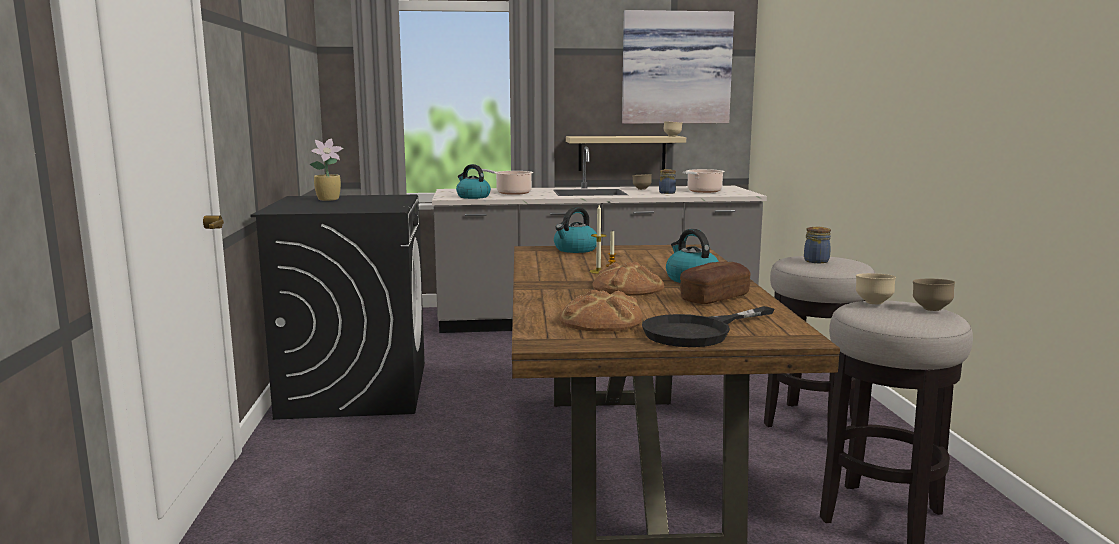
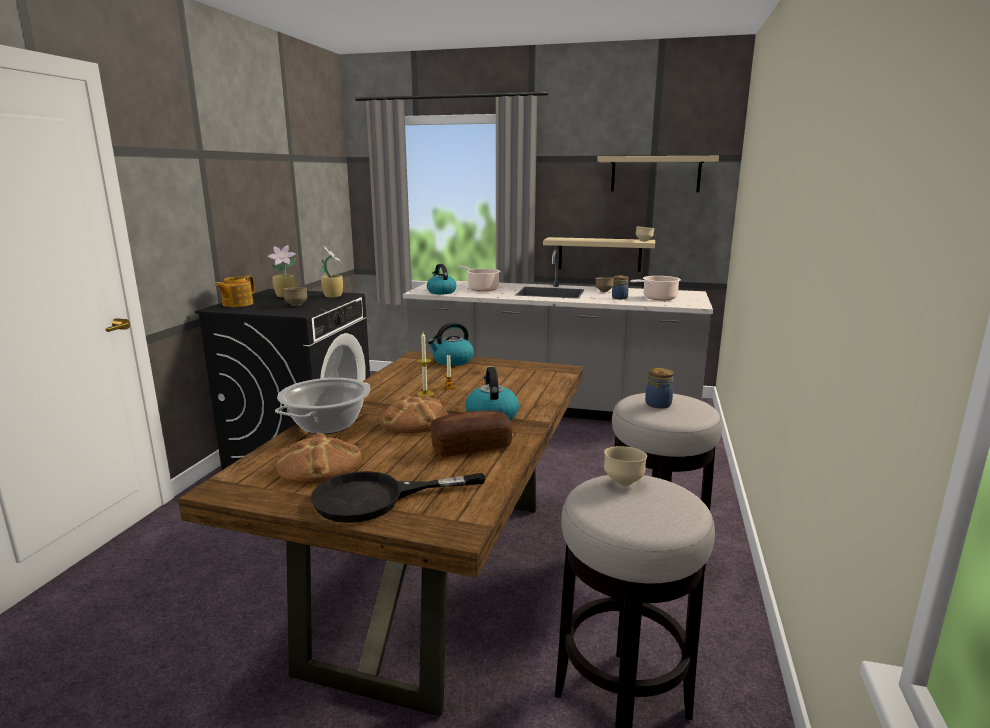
camera: 20 degrees right, 5 degrees up
picture [622,10,734,124] -> beige shelf [597,156,719,192]
brown bowl [913,279,955,311] -> brown bowl moved to [283,287,307,306]
none -> teapot [215,275,255,307]
none -> cooking pot [275,378,370,434]
none -> potted plant [321,246,343,298]

